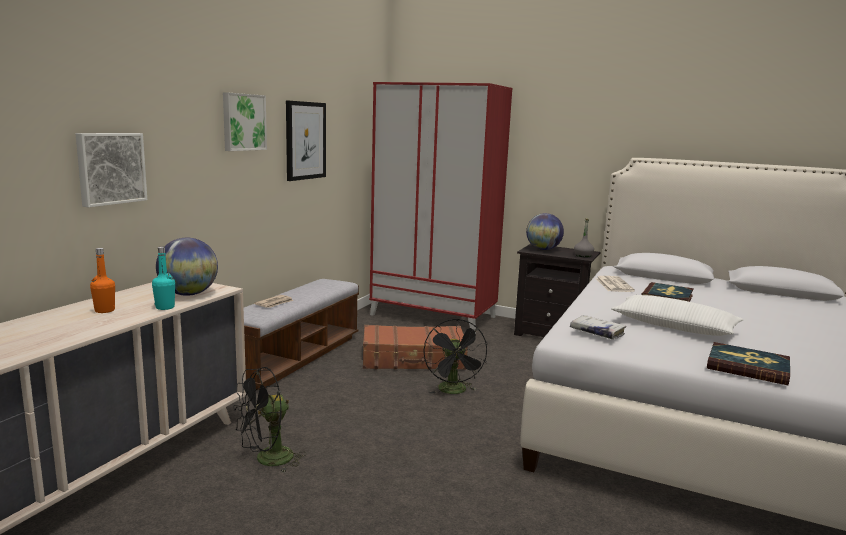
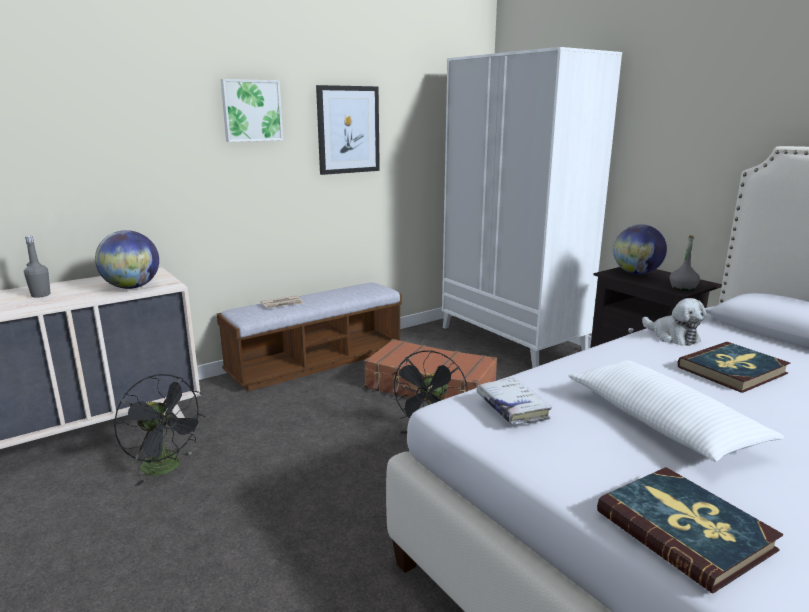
camera: 30 degrees right, 5 degrees up
picture [76,133,147,207] -> none
orange bottle [90,248,115,313] -> grey bottle [24,236,51,298]
turquoise bottle [152,247,175,310] -> none
black fan [233,367,306,473] -> black fan turned 135 degrees counterclockwise [114,374,205,486]
red wardrobe [369,82,512,334] -> white wardrobe [442,47,622,368]
newspaper [595,276,635,292] -> plush toy [642,298,706,346]

